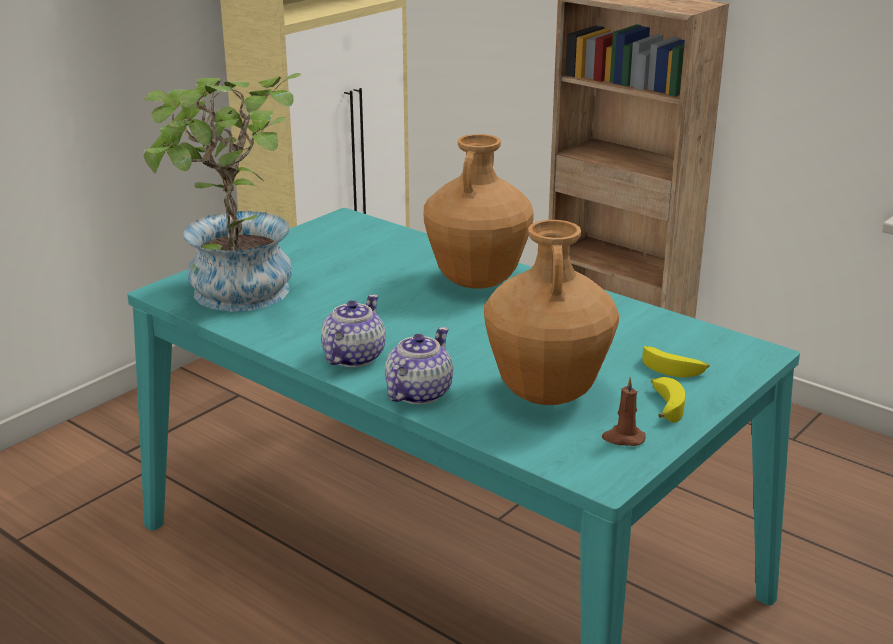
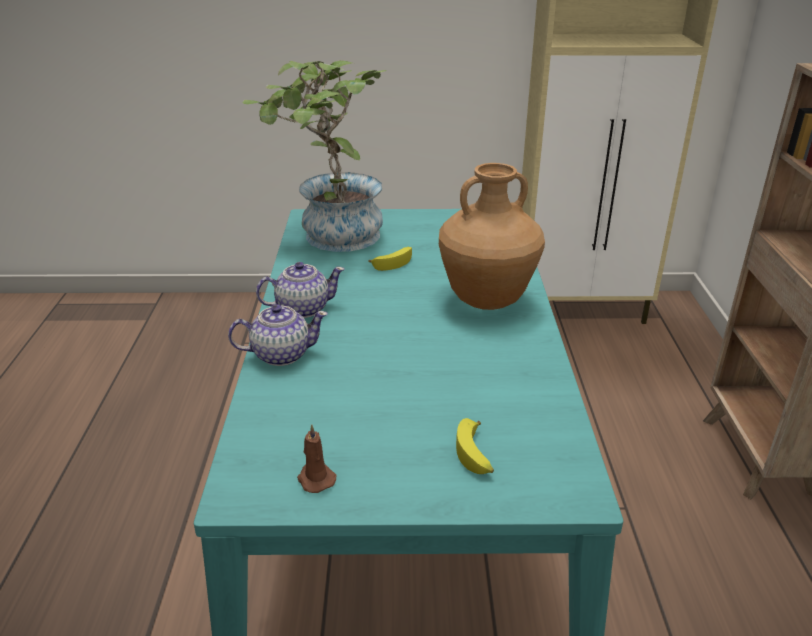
camera: 50 degrees right, 5 degrees up
brown vase [484,220,619,405] -> none
banana [651,377,685,423] -> banana moved to [368,247,412,271]

